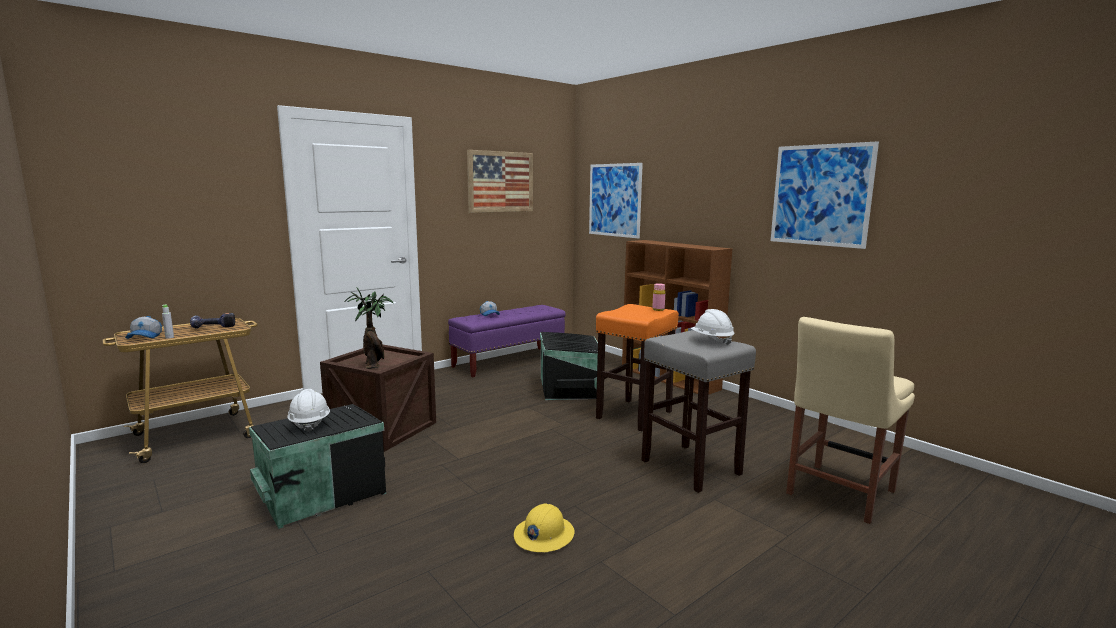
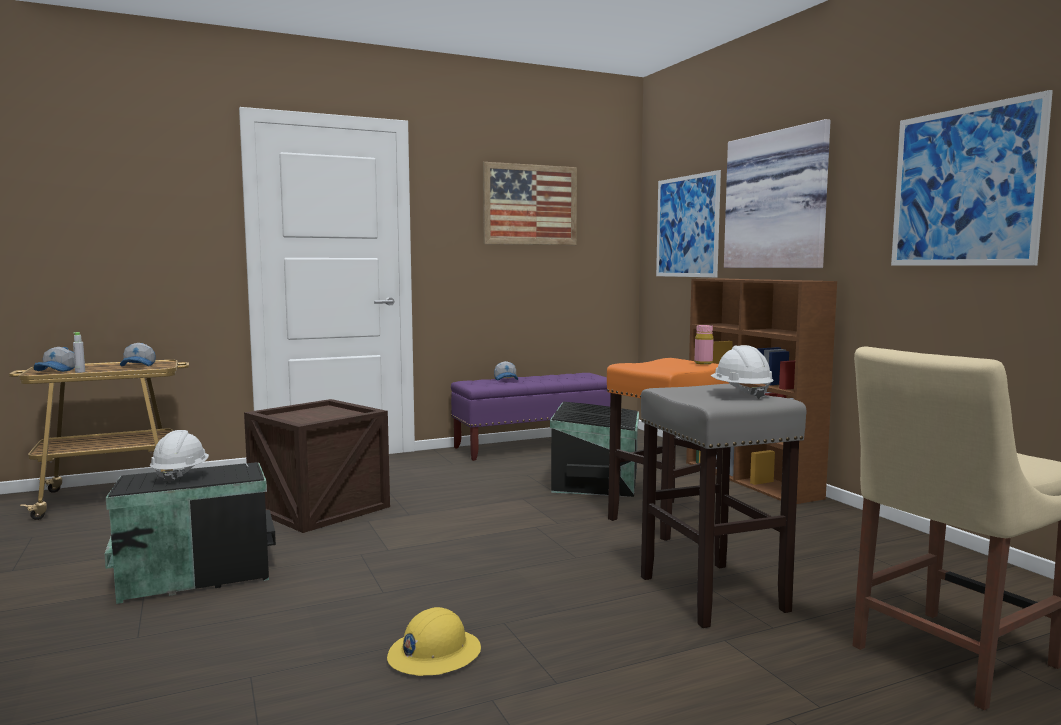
camera: 15 degrees right, 5 degrees down
power drill [190,313,235,328] -> cap [120,343,156,366]
potted plant [344,287,394,369] -> none
none -> picture [724,119,830,268]

